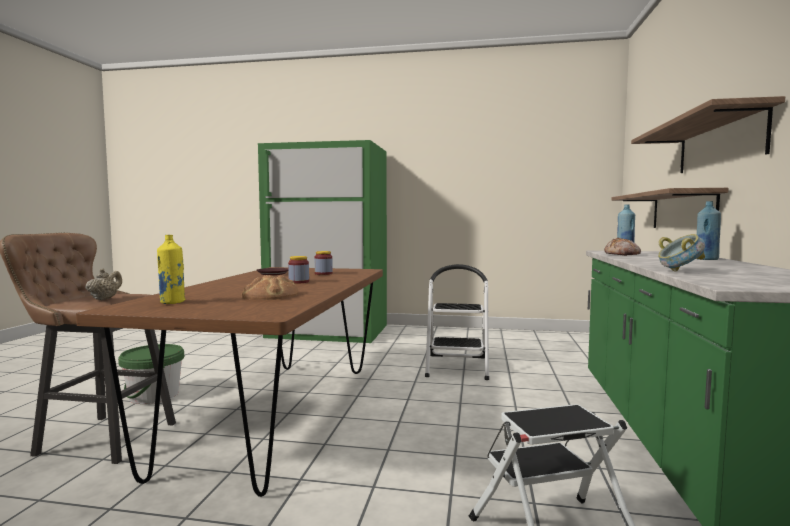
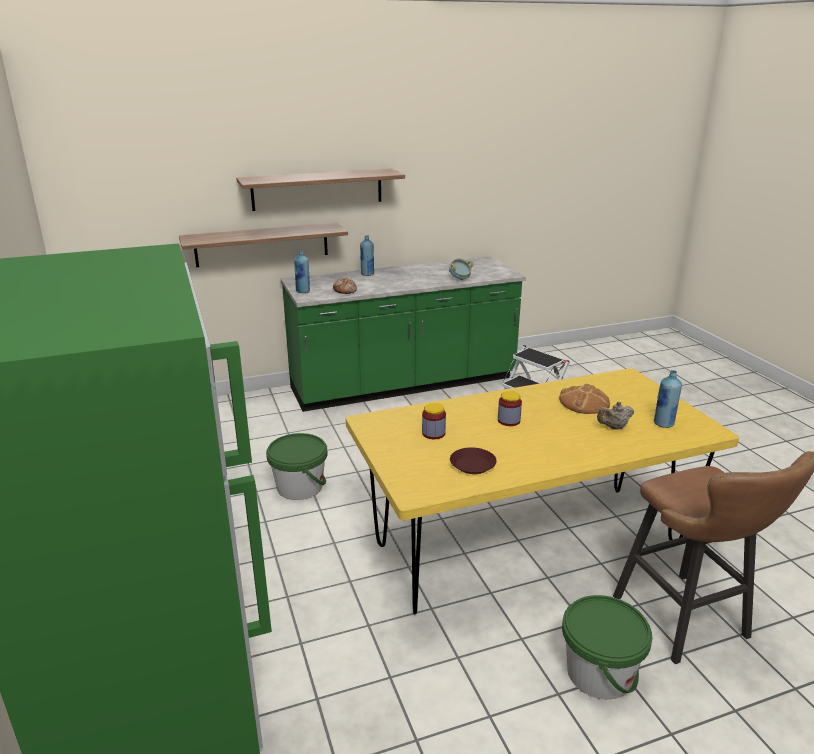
camera: 120 degrees left, 20 degrees up
brown dining table [76,267,383,497] -> yellow dining table [346,368,739,614]
beige teapot [86,269,122,300] -> beige teapot moved to [597,402,634,430]
yellow bottle [157,235,185,304] -> blue bottle [654,370,682,428]
step ladder [425,264,489,380] -> green bucket [266,433,328,500]

